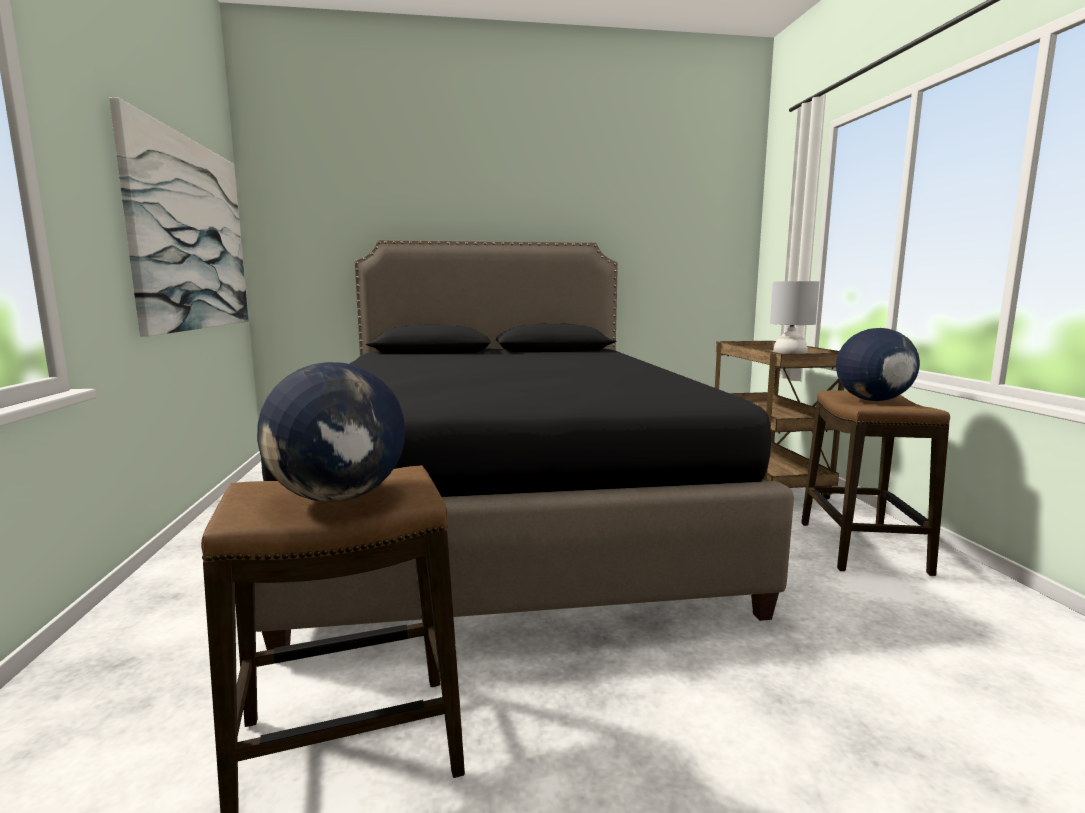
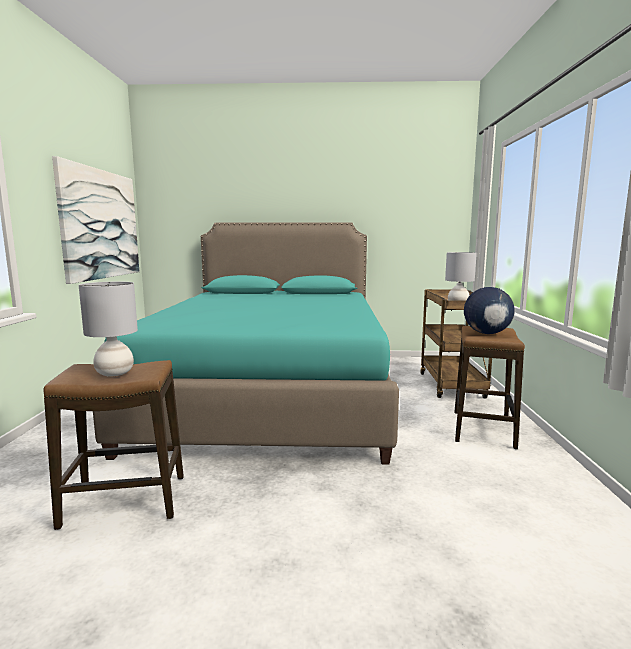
camera: 10 degrees right, 0 degrees up
black bed [255,240,794,650] -> turquoise bed [93,222,399,464]
globe [257,362,405,502] -> grey table lamp [79,282,138,377]

